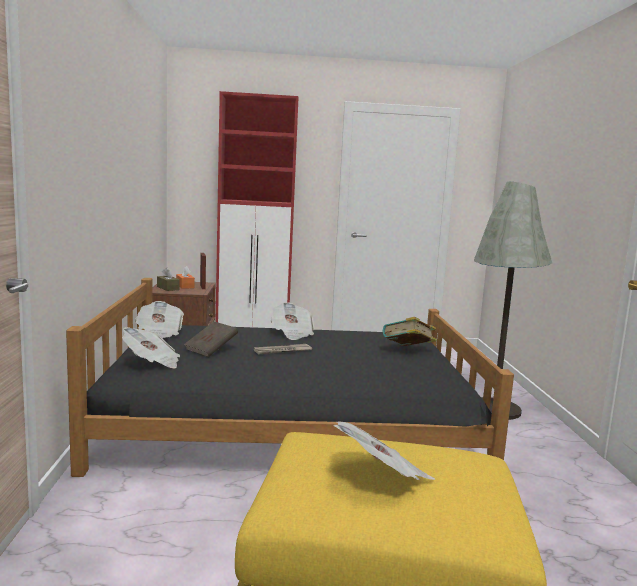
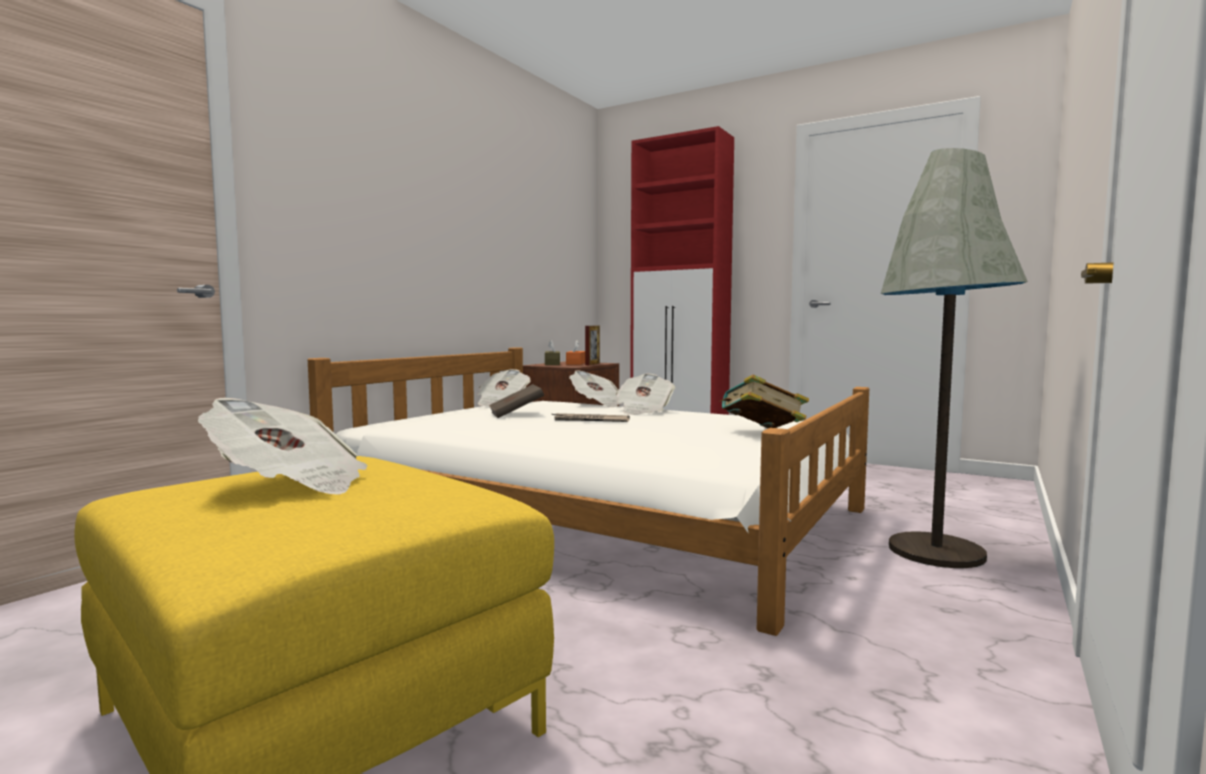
camera: 35 degrees right, 5 degrees down
black bed [66,278,514,477] -> white bed [308,347,869,636]
newspaper [122,327,180,368] -> newspaper moved to [569,371,622,408]

